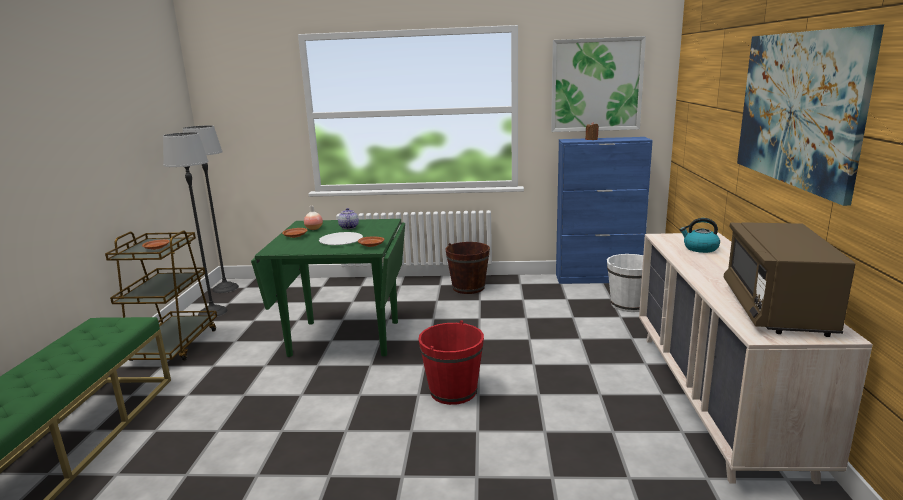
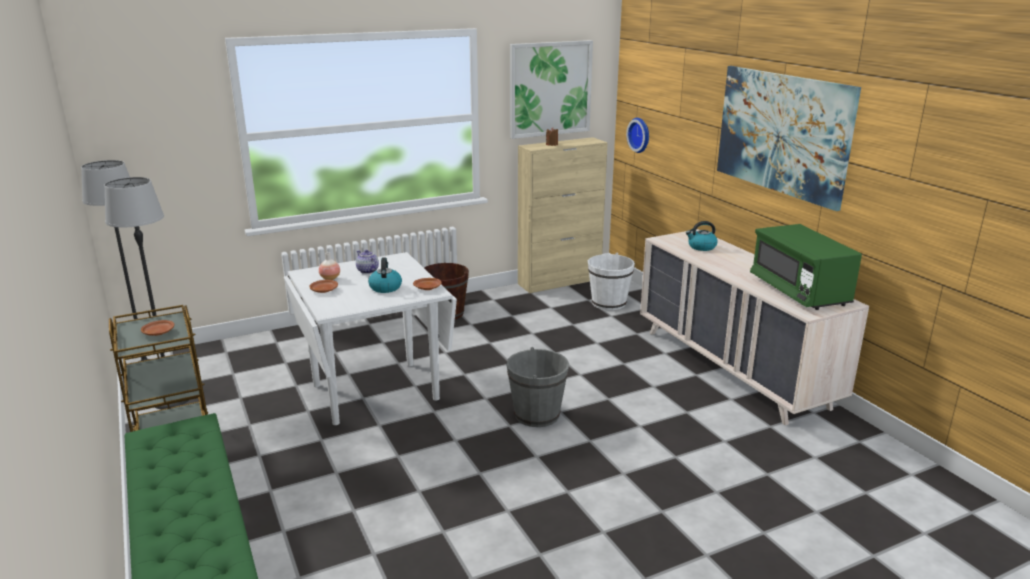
camera: 30 degrees left, 5 degrees up
green dining table [251,219,405,357] -> white dining table [284,252,457,425]
white plate [319,232,363,245] -> kettle [368,257,402,293]
red bucket [418,320,484,405] -> grey bucket [506,347,569,427]
blue cabinet [556,137,653,284] -> beige cabinet [518,137,608,293]
brown microwave [724,222,855,337] -> green microwave [750,224,862,310]
none -> wall clock [626,118,649,153]

